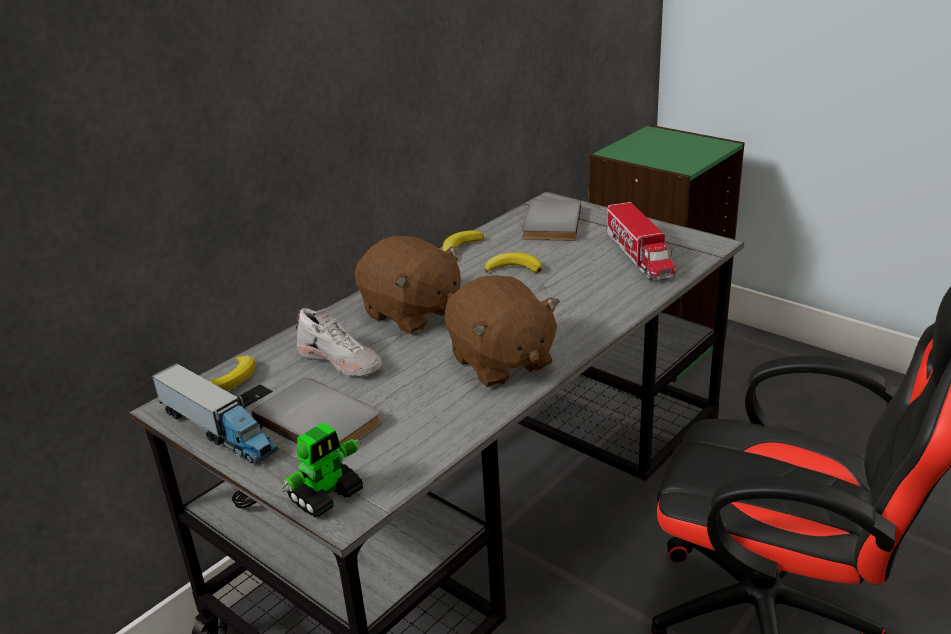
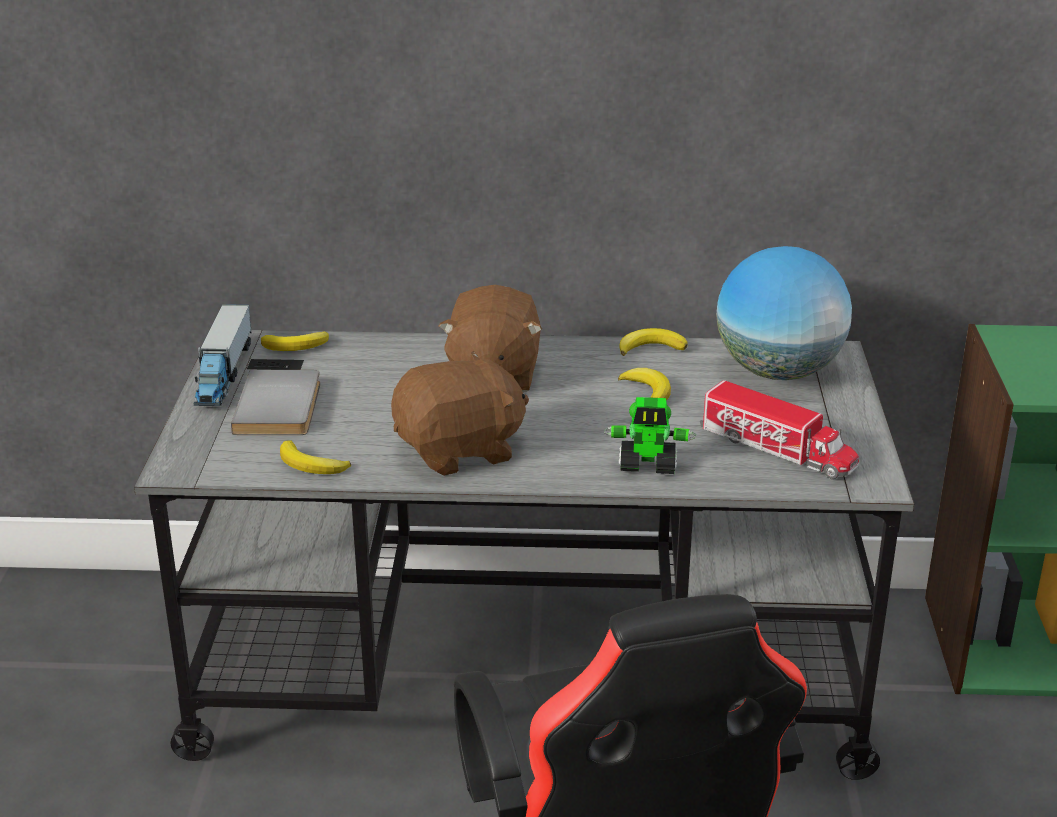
camera: 50 degrees right, 0 degrees up
toy robot [281,423,363,517] -> toy robot moved to [604,397,696,474]
white shoe [296,308,382,377] -> none
brown plush toy [445,275,560,387] -> brown plush toy turned 135 degrees counterclockwise [391,351,529,476]
grey book [522,200,581,241] -> globe [716,246,852,380]
toy truck [606,202,676,280] -> toy truck turned 90 degrees counterclockwise [700,380,859,479]
none -> banana [280,441,351,474]

